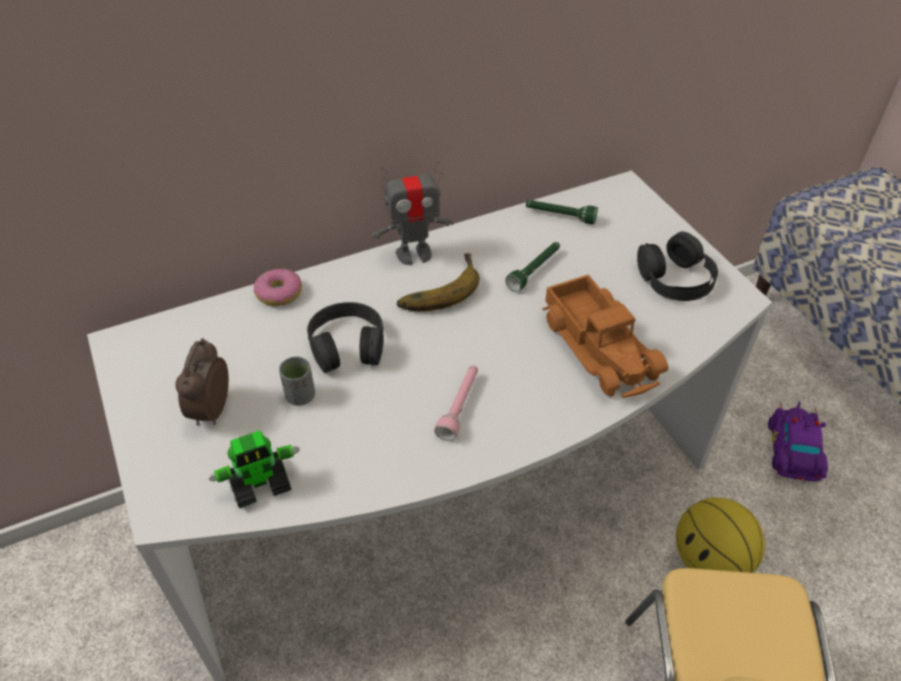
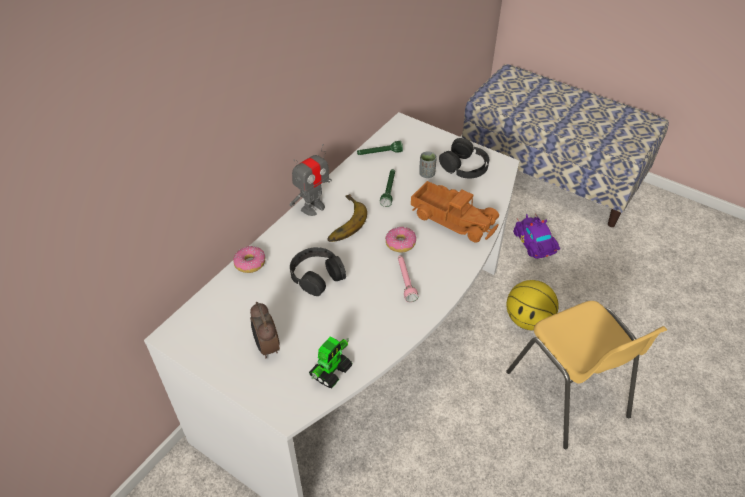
camera: 30 degrees left, 0 degrees up
grey cup [279,357,315,406] -> grey cup moved to [419,151,437,178]
none -> donut [385,227,416,252]

